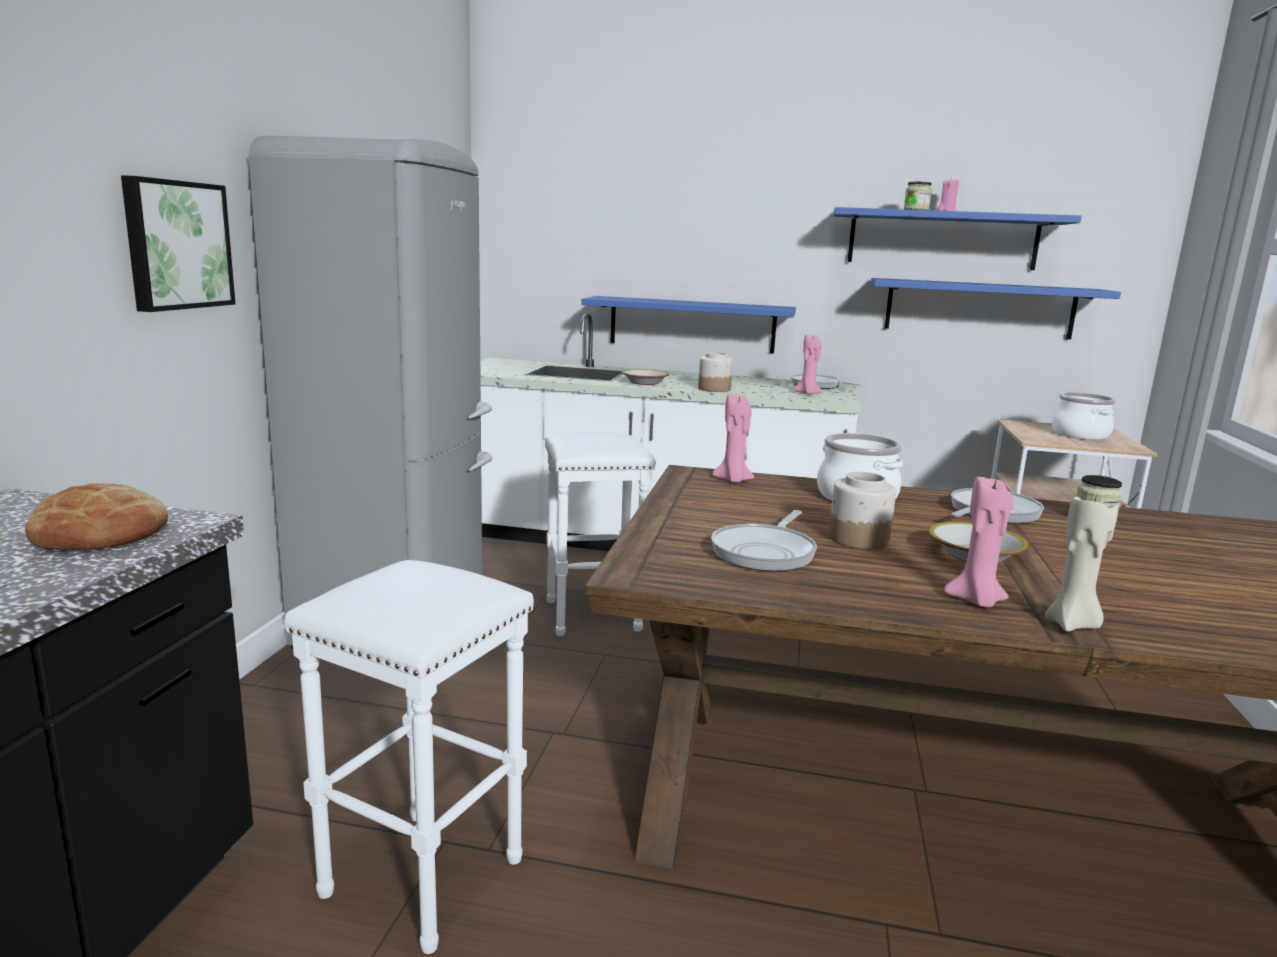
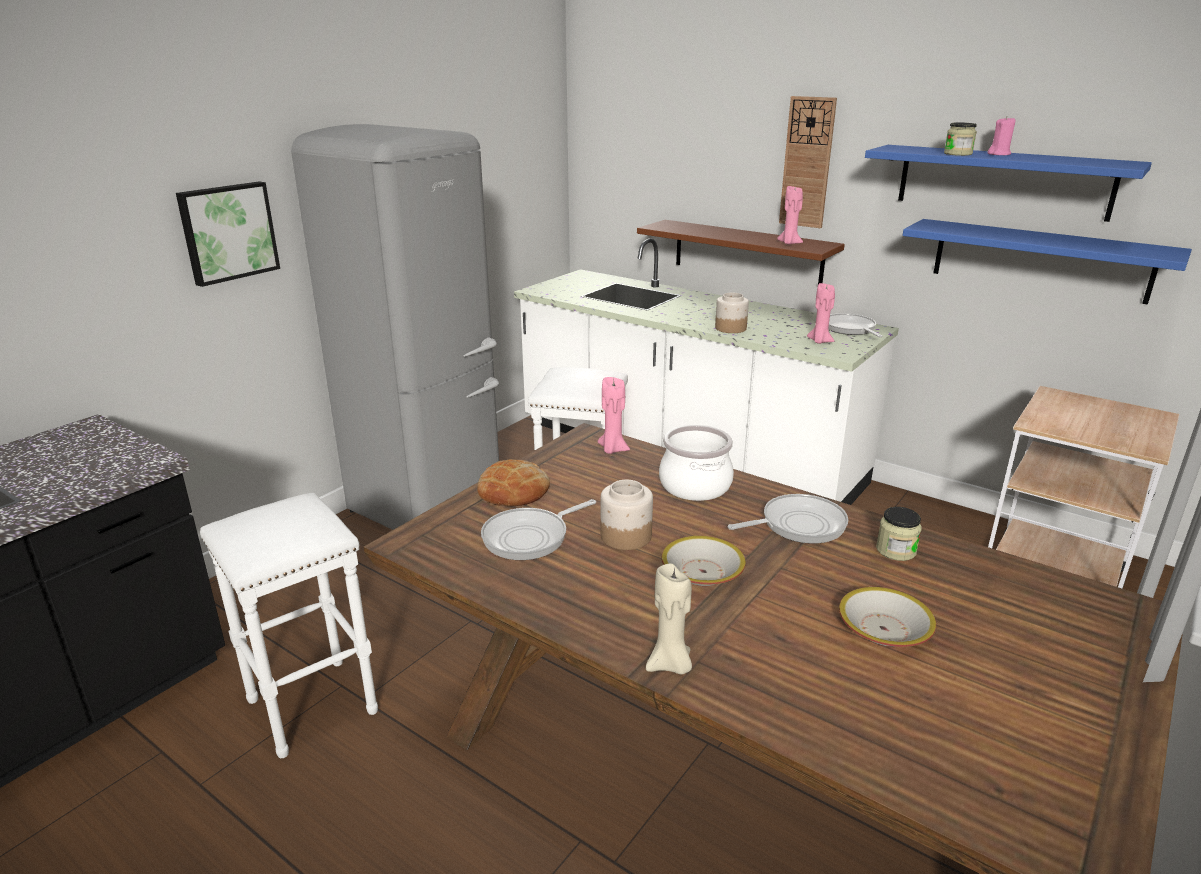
camera: 25 degrees right, 10 degrees up
bread [25,483,168,551] -> bread moved to [477,459,550,506]
blue shelf [581,296,796,354] -> brown shelf [637,220,845,284]
bowl [621,369,669,385] -> bowl moved to [839,587,936,647]
pink candle [944,477,1013,608] -> pink candle moved to [777,185,803,244]
cooking pot [1052,392,1116,440] -> none
none -> wall clock [779,96,837,228]

